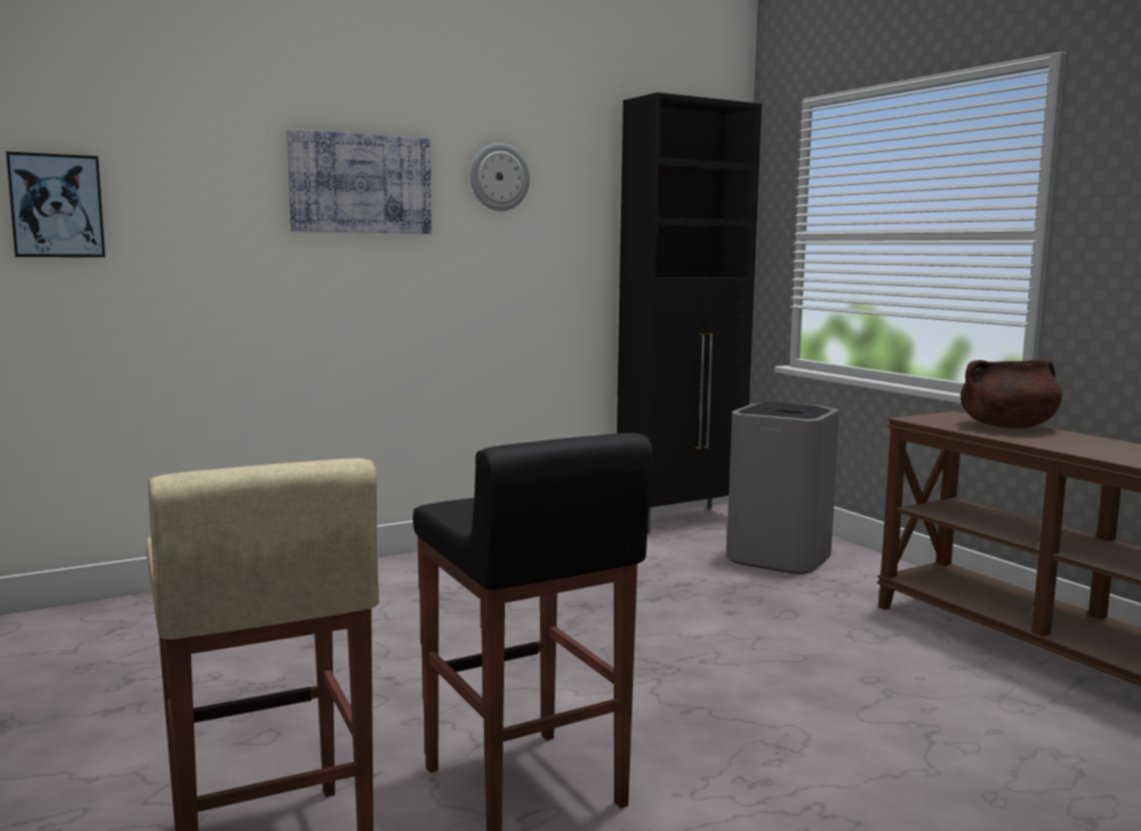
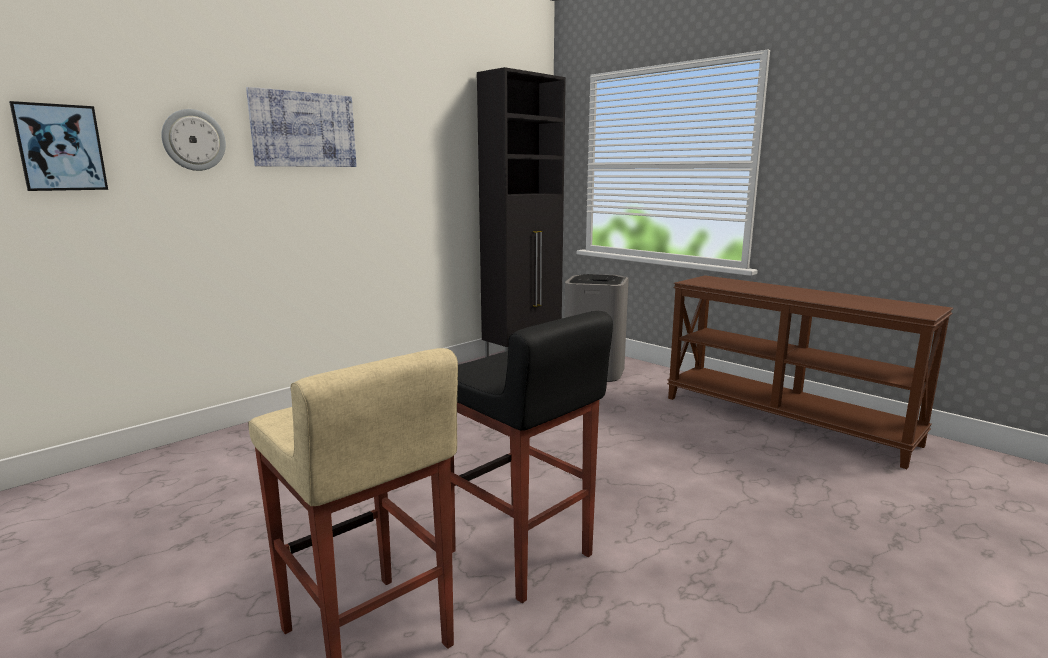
camera: 15 degrees left, 5 degrees up
wall clock [470,143,530,211] -> wall clock moved to [161,109,226,171]
brown cooking pot [961,359,1062,429] -> none

